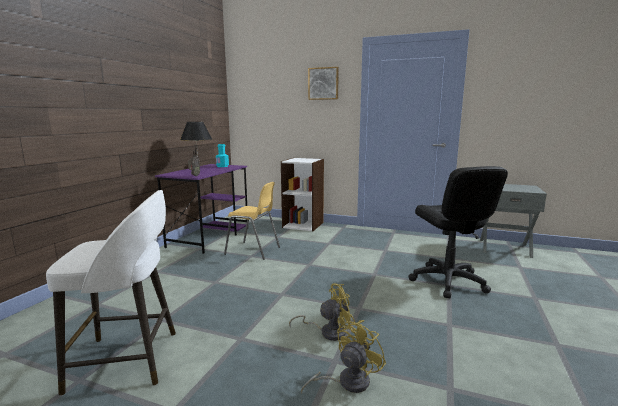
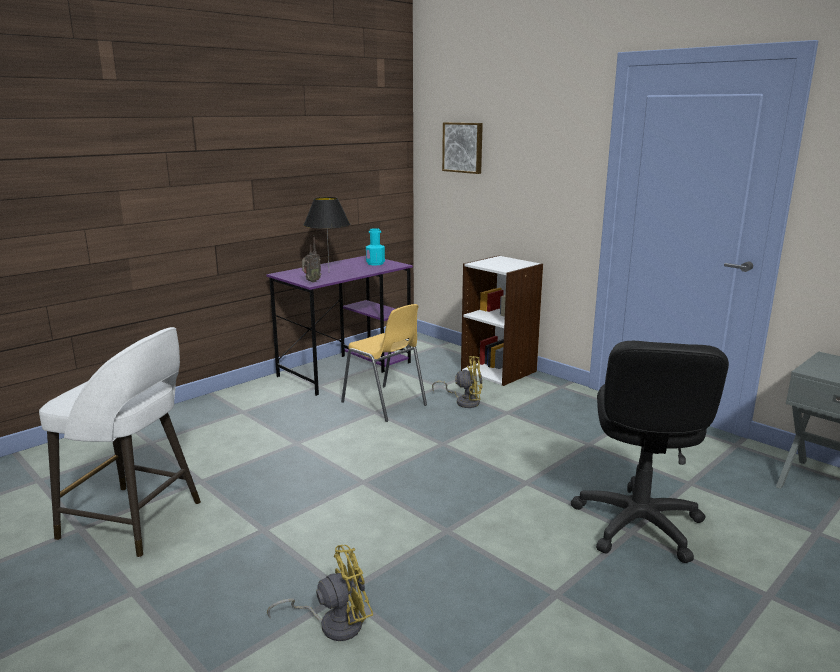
camera: 25 degrees right, 5 degrees up
yellow fan [289,283,355,341] -> yellow fan moved to [432,356,483,408]
picture [308,67,339,100] -> picture moved to [442,122,483,174]

